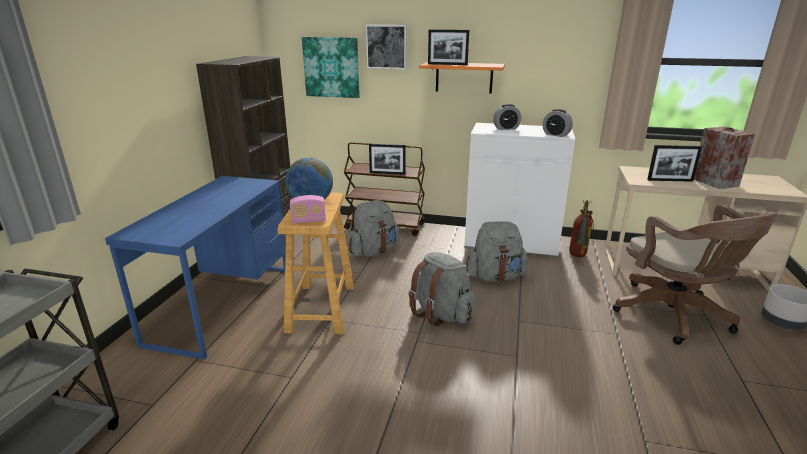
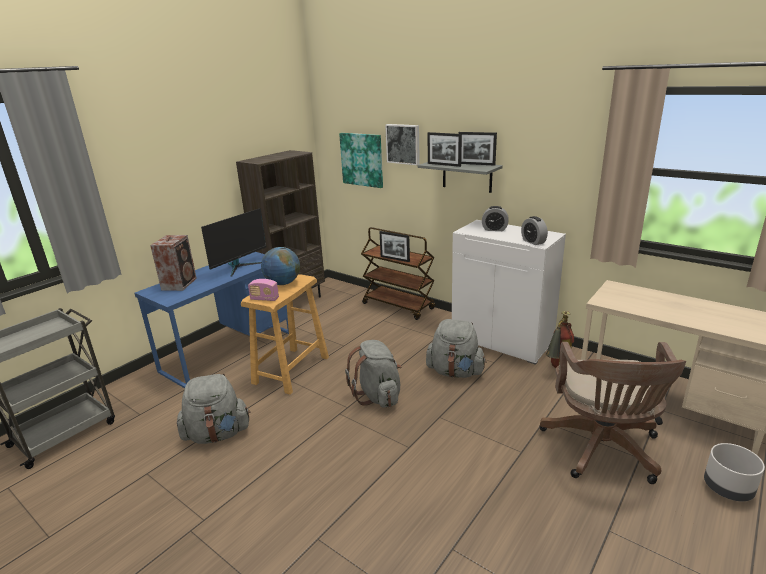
camera: 25 degrees right, 0 degrees up
grey backpack [348,200,400,257] -> grey backpack moved to [177,374,250,444]
orange shelf [419,62,505,93] -> grey shelf [418,162,503,193]
picture frame [647,145,702,182] -> picture frame moved to [459,132,497,166]
speaker [694,127,755,189] -> speaker moved to [150,235,197,291]
none -> monitor [201,208,267,277]

